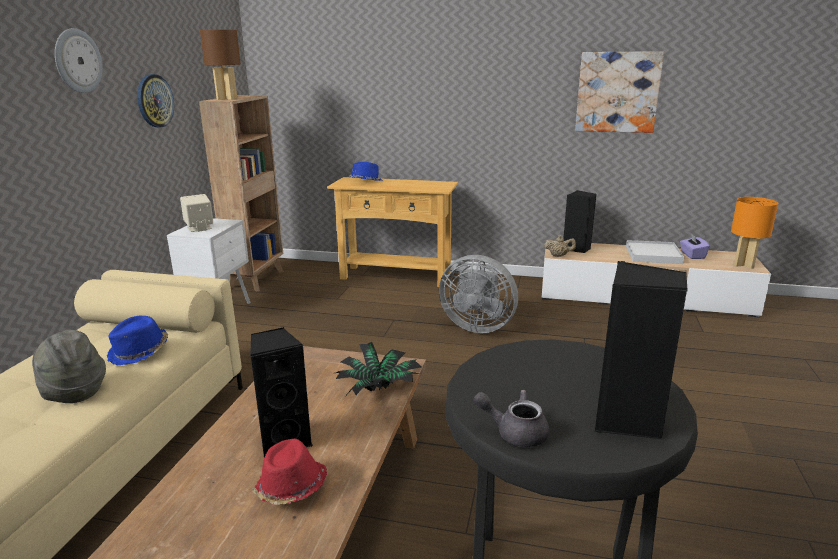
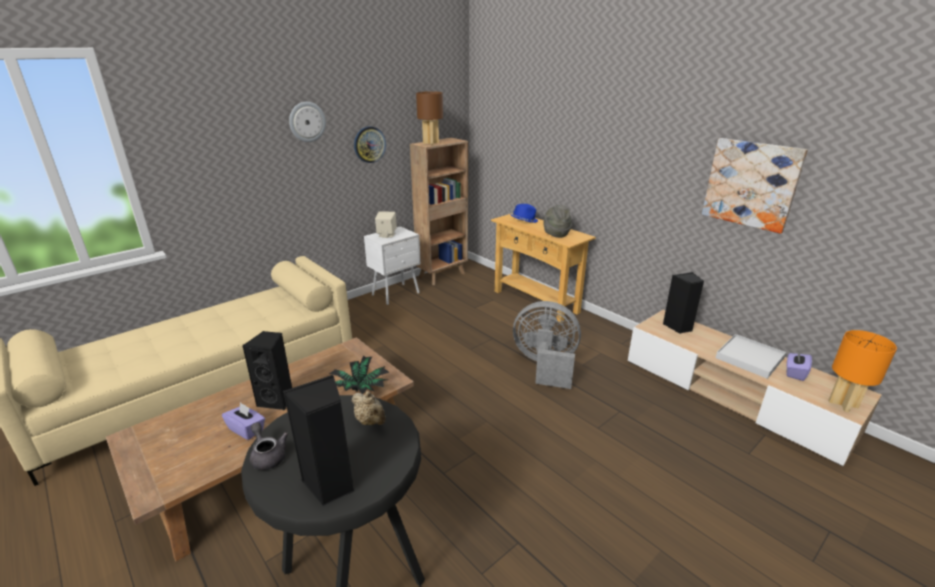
camera: 35 degrees right, 5 degrees up
grey hat [32,330,106,403] -> grey hat moved to [544,205,572,238]
blue hat [107,316,168,365] -> none
red hat [252,439,327,505] -> purple tissue box [222,402,265,440]
grey fan [439,255,518,333] -> grey fan turned 135 degrees clockwise [513,301,581,389]
beige teapot [544,235,576,257] -> beige teapot moved to [352,391,386,425]

